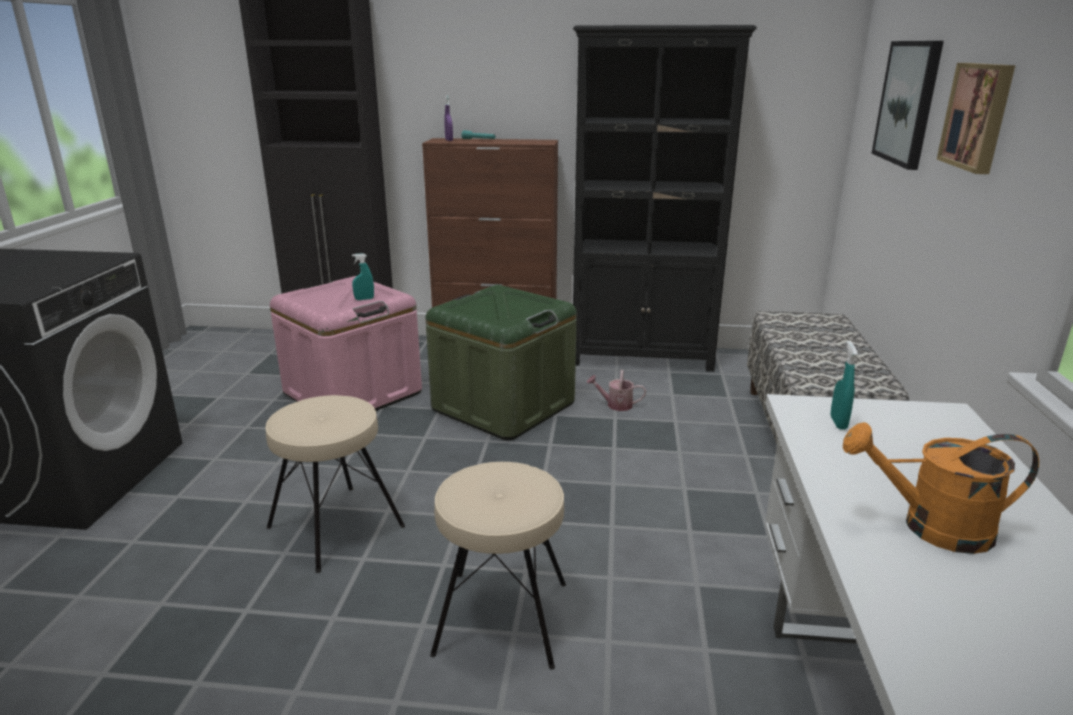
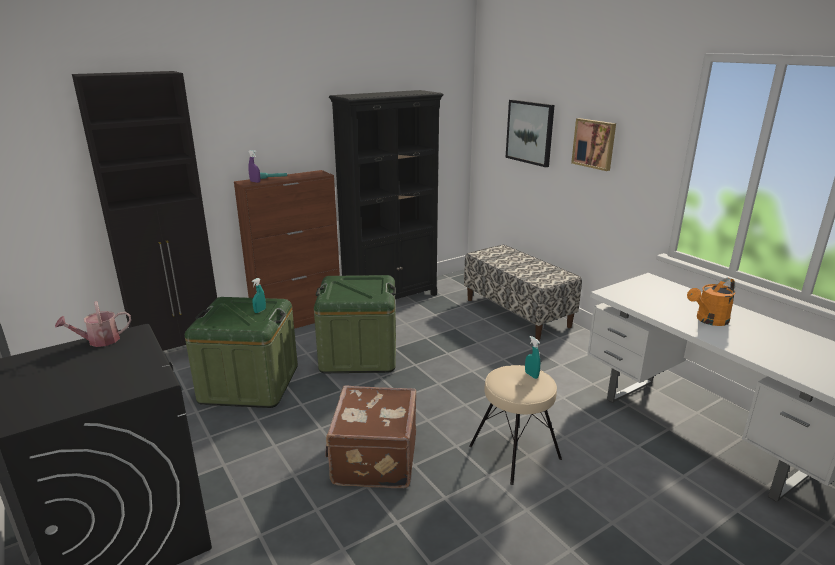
camera: 40 degrees left, 0 degrees up
beige stool [265,395,405,573] -> brown suitcase [325,385,416,488]
pink storage box [270,276,422,411] -> green storage box [185,297,298,408]
watering can [587,370,646,411] -> watering can moved to [55,301,131,347]
turquoise spray bottle [830,341,858,430] -> turquoise spray bottle moved to [525,336,540,379]

